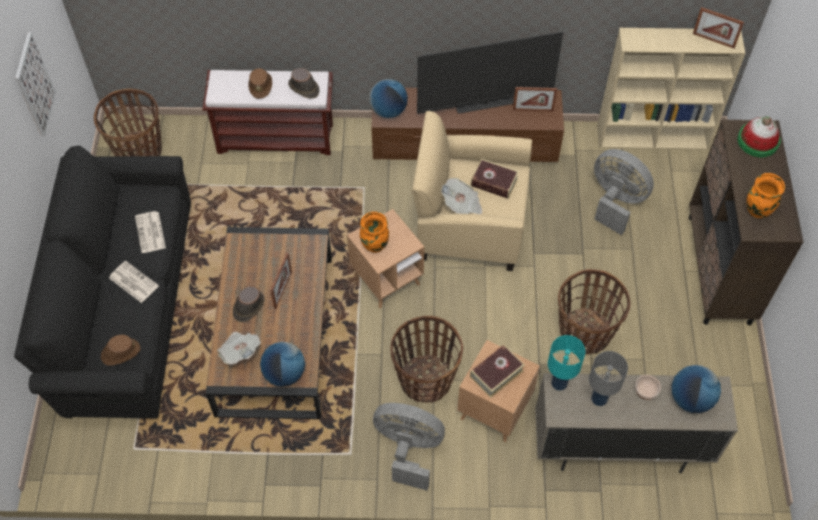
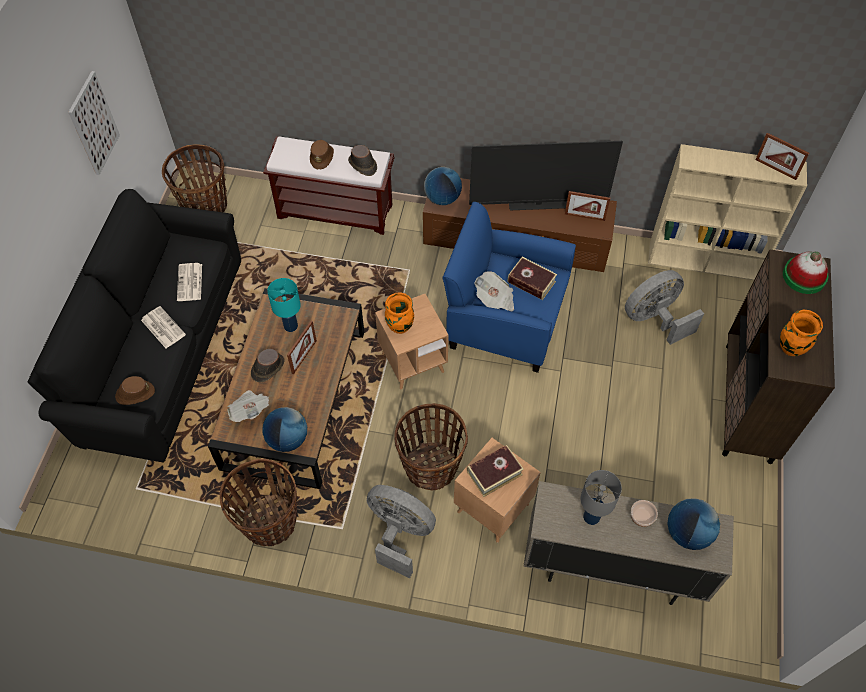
camera: 10 degrees right, 0 degrees up
beige armchair [412,111,532,271] -> blue armchair [442,202,576,373]
turquoise table lamp [548,335,585,391] -> turquoise table lamp moved to [267,278,301,332]
basket [558,269,631,355] -> basket moved to [219,459,297,546]
grey fan [594,149,654,235] -> grey fan turned 75 degrees counterclockwise [625,270,704,345]

